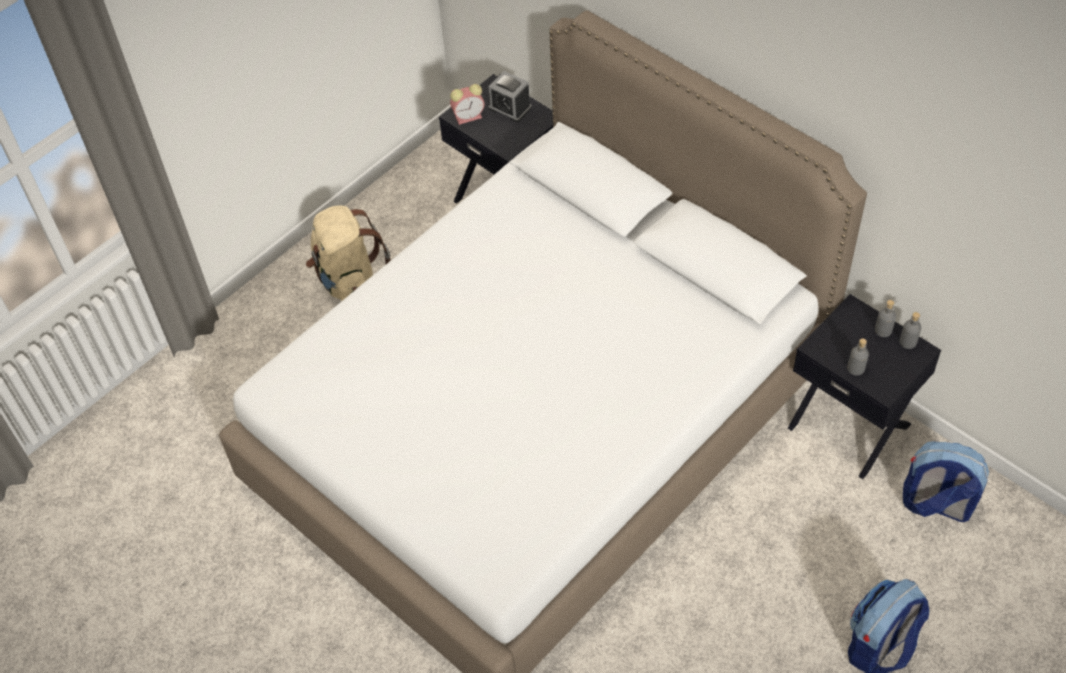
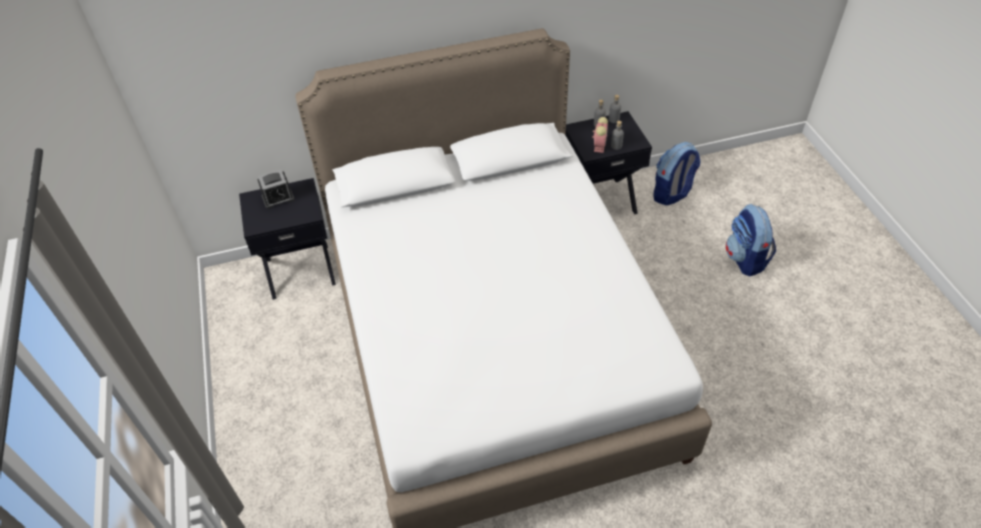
camera: 60 degrees left, 5 degrees down
beige backpack [306,205,391,301] -> none
alarm clock [450,84,485,125] -> alarm clock moved to [592,117,608,153]

